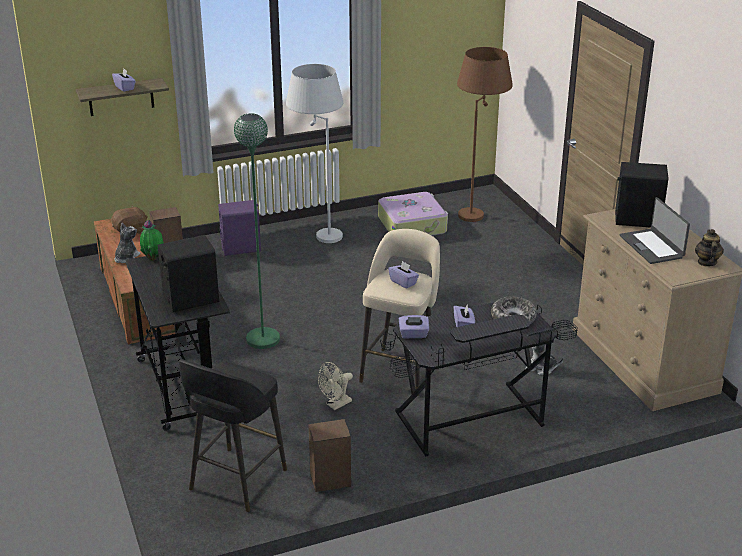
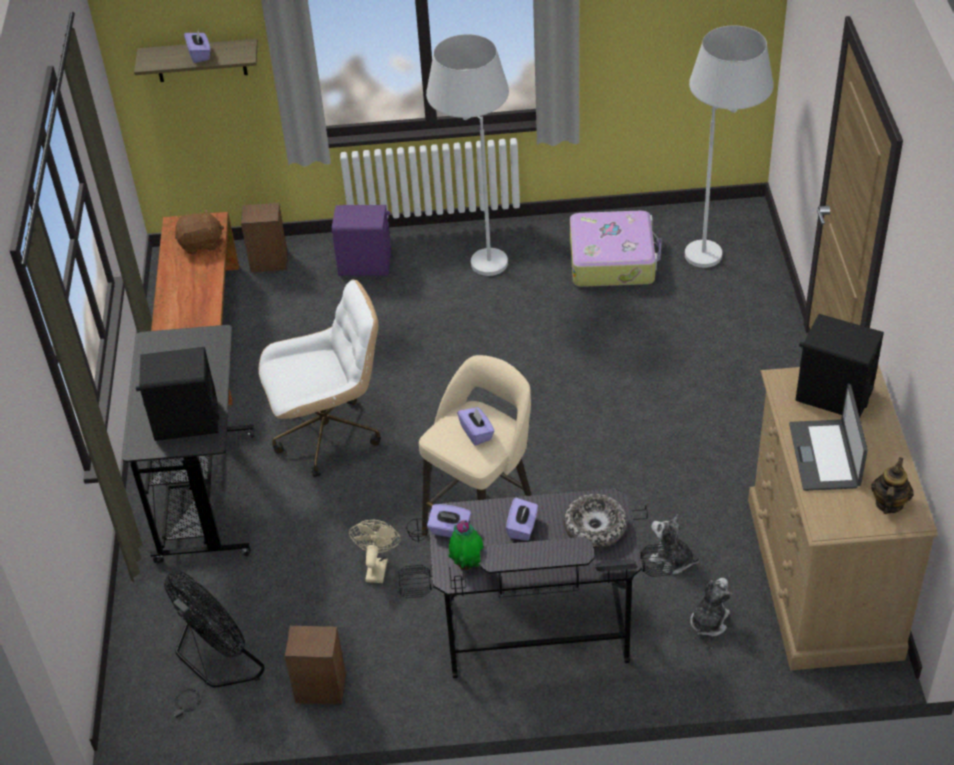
camera: 20 degrees right, 15 degrees up
plush toy [114,223,140,263] -> plush toy moved to [690,578,733,636]
potted plant [140,220,164,261] -> potted plant moved to [449,520,484,570]
black stool [179,359,287,512] -> black fan [164,571,265,718]
green floor lamp [234,113,280,349] -> white office chair [259,279,381,477]
beige fan [318,362,353,410] -> beige fan turned 120 degrees clockwise [349,520,401,583]
brown floor lamp [457,47,513,222] -> white floor lamp [685,26,774,268]

